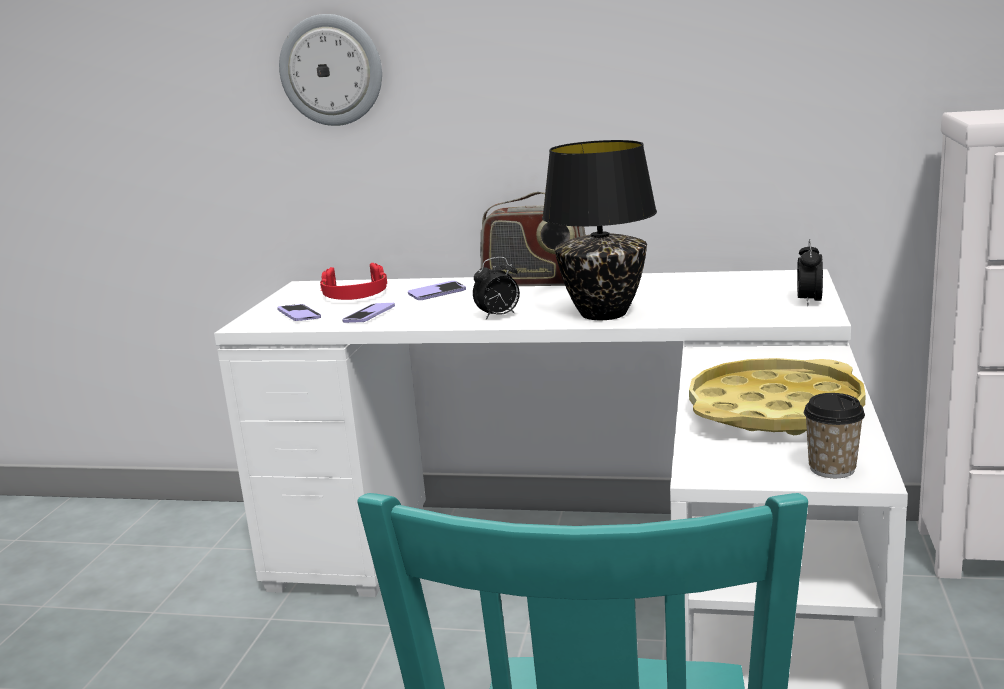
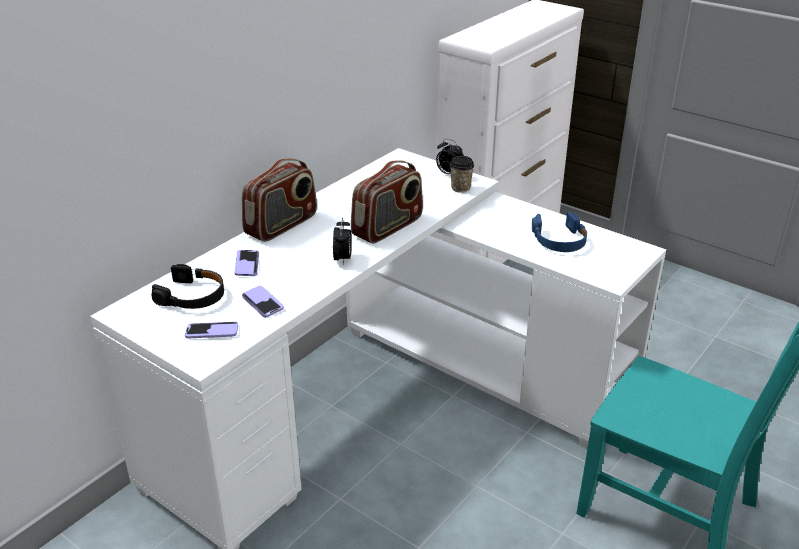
camera: 65 degrees left, 15 degrees up
wall clock [279,14,382,126] -> none
red headphones [320,263,387,300] -> black headphones [151,264,224,309]
black table lamp [542,140,657,320] -> radio [351,160,423,244]
yellow tray [689,358,866,435] -> blue headphones [532,212,587,252]
cup [804,393,865,478] -> cup moved to [450,156,474,193]

